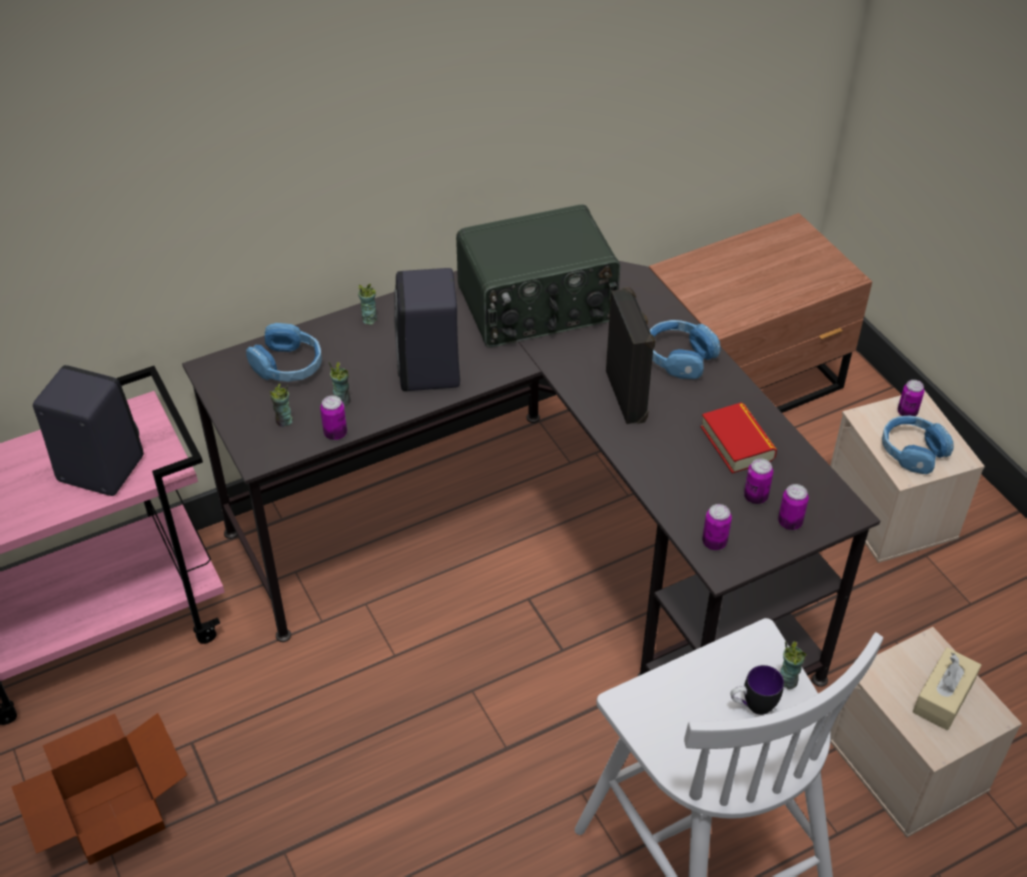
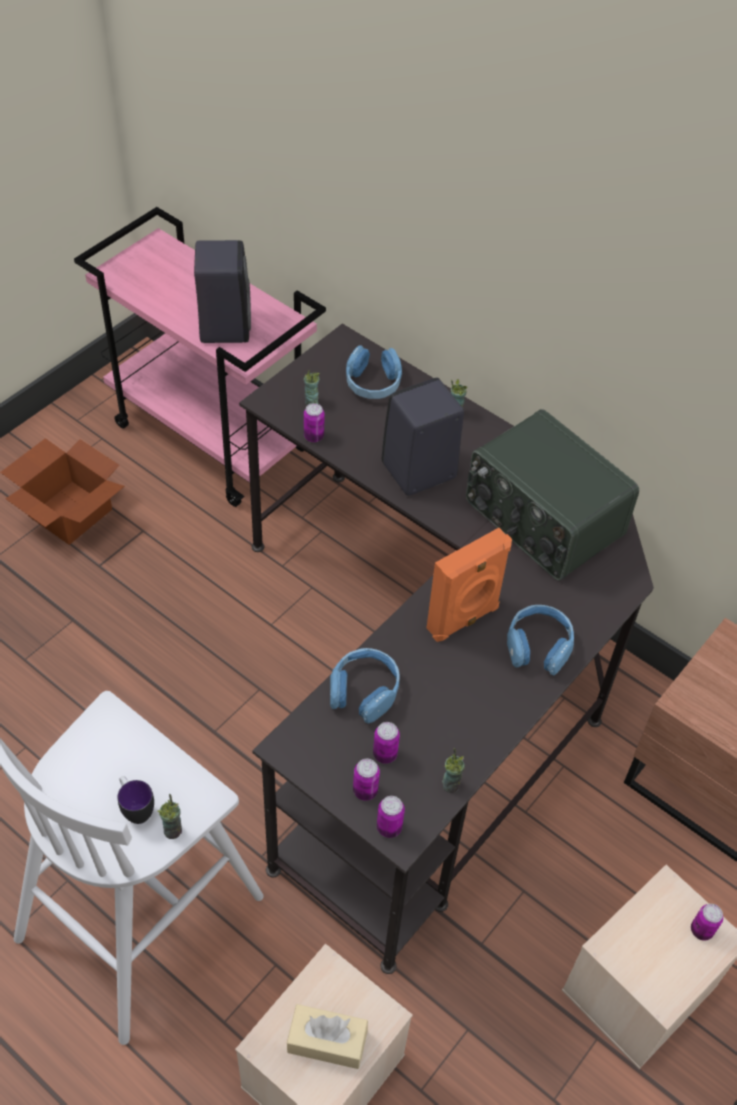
camera: 65 degrees right, 5 degrees up
cup [328,362,351,406] -> cup moved to [442,748,465,793]
black speaker [606,287,656,424] -> orange speaker [427,528,512,642]
book [700,402,777,474] -> none
can [702,504,732,550] -> can moved to [377,796,405,838]
blue headphones [882,416,954,474] -> blue headphones moved to [330,648,400,724]

